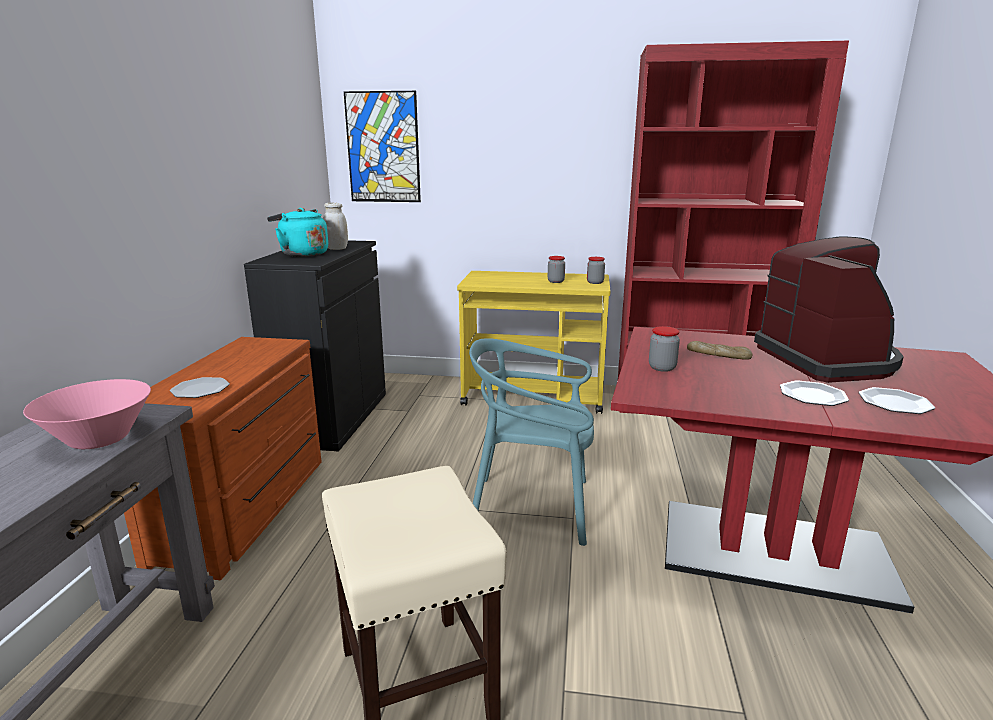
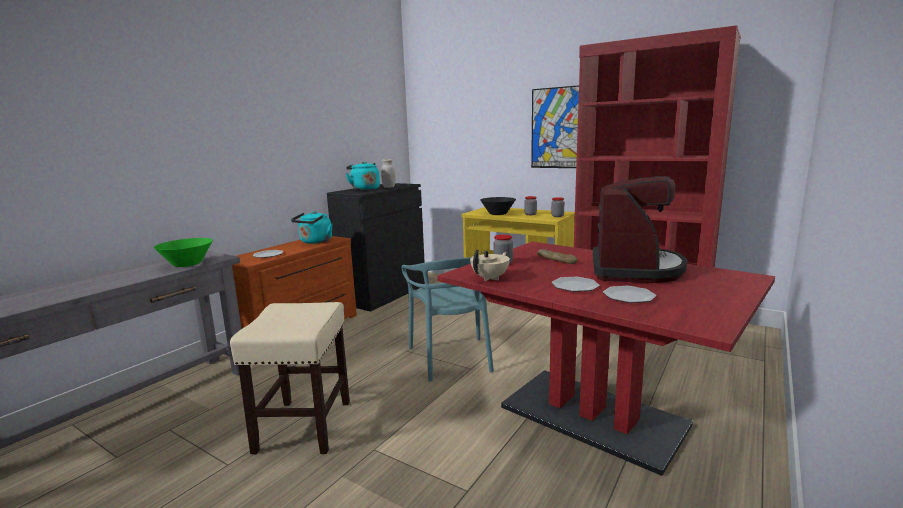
camera: 25 degrees right, 5 degrees down
pink bowl [23,379,151,449] -> green bowl [154,238,213,267]
picture [344,91,421,202] -> picture moved to [531,85,579,168]
turquoise chair [469,338,594,546] -> turquoise chair turned 135 degrees counterclockwise [402,257,494,382]
none -> turquoise kettle [291,211,332,244]
none -> beige teapot [470,250,510,281]
none -> black bowl [481,197,516,215]

